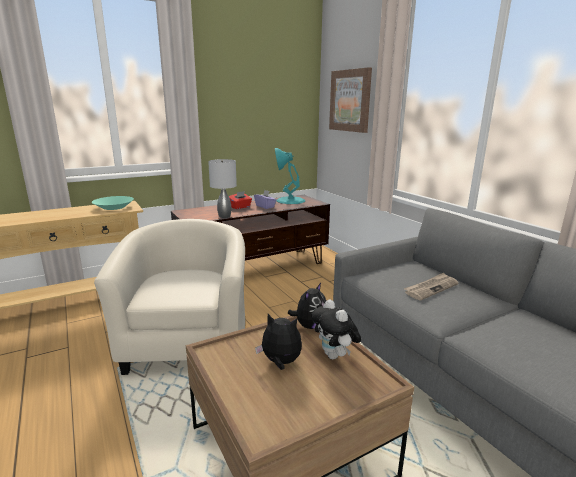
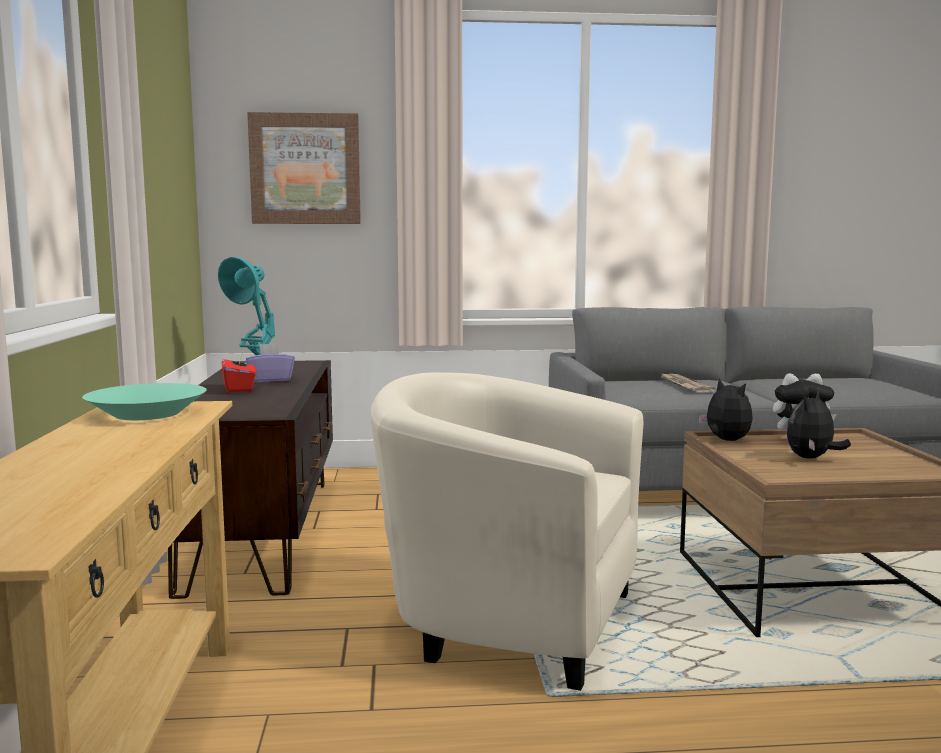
camera: 65 degrees left, 10 degrees down
grey table lamp [208,159,237,218] -> none

